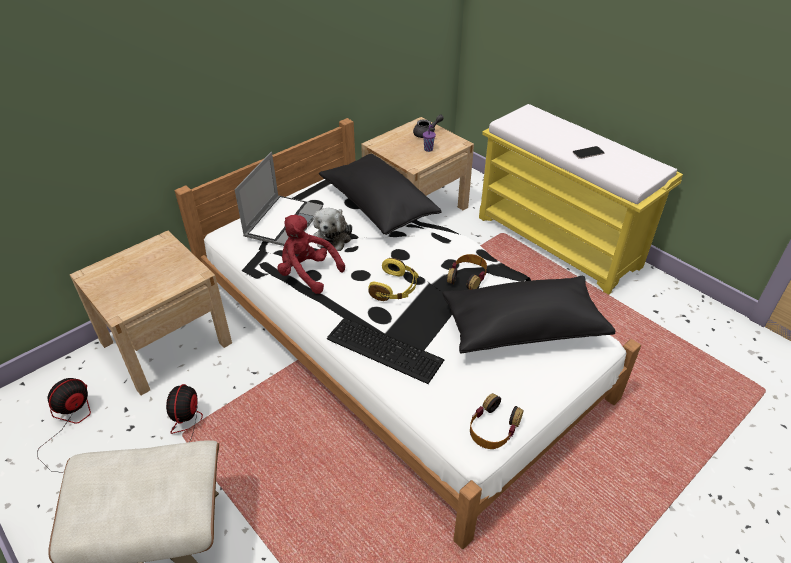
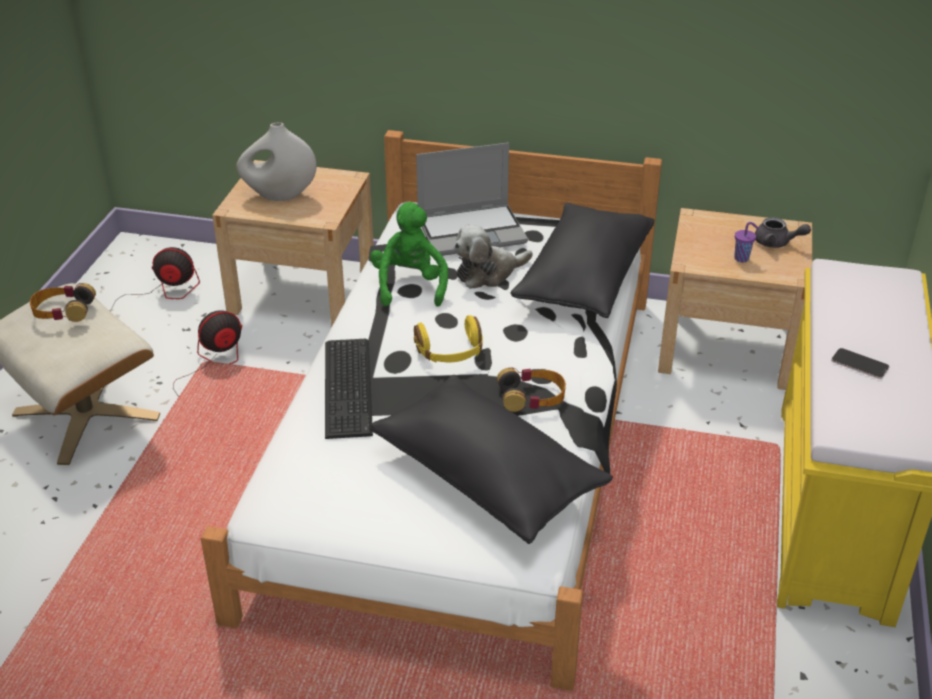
camera: 55 degrees right, 5 degrees down
red plush toy [277,214,345,294] -> green plush toy [370,202,448,307]
headphones [470,393,524,449] -> headphones moved to [30,283,96,322]
none -> white vase [236,122,317,201]

